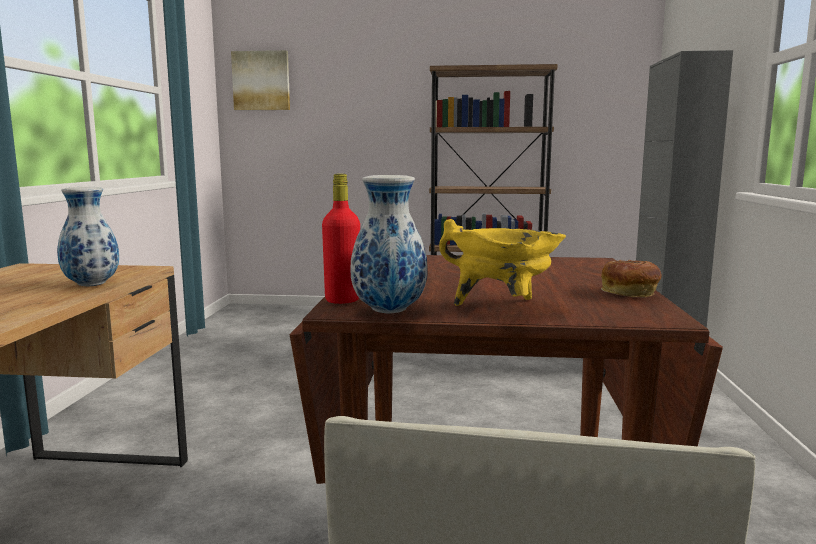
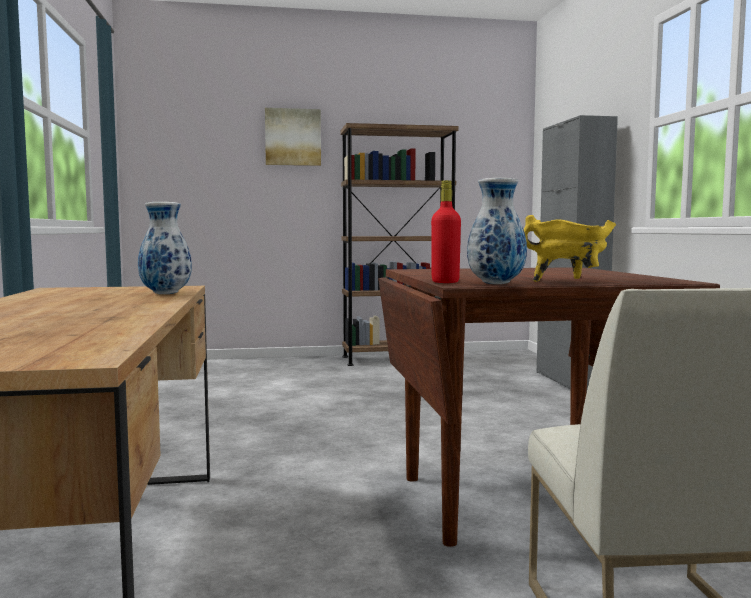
camera: 15 degrees left, 5 degrees down
picture [231,50,290,110] -> picture moved to [265,108,321,166]
bread [601,260,662,297] -> none

